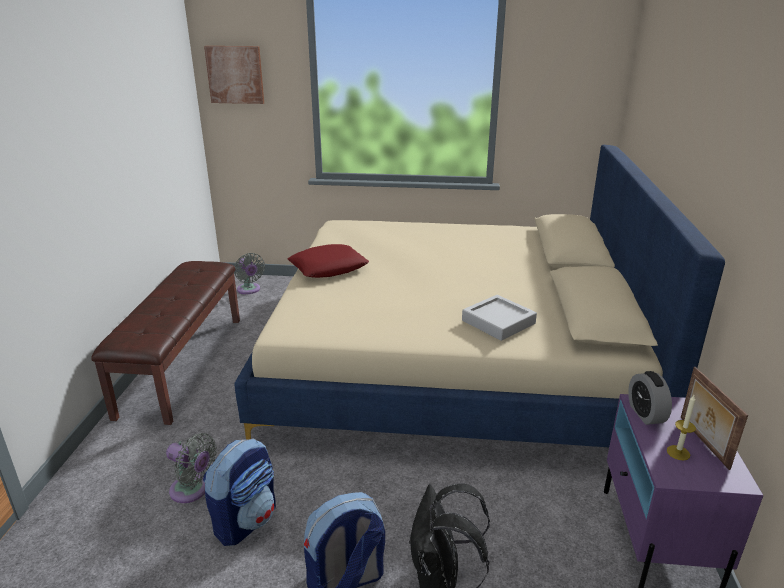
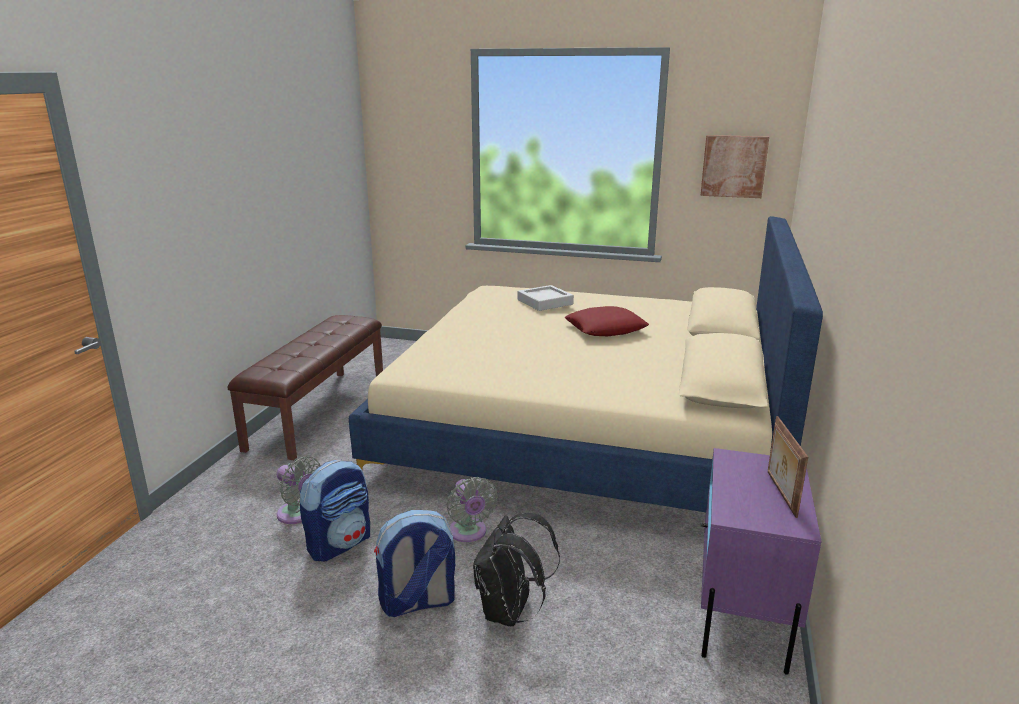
camera: 10 degrees right, 5 degrees down
picture [204,46,264,104] -> picture moved to [700,135,769,198]
grey fan [234,253,265,294] -> grey fan moved to [447,477,498,542]
red pillow [288,244,369,278] -> red pillow moved to [564,306,649,336]
grey tray [462,295,537,341] -> grey tray moved to [518,285,574,311]
alarm clock [628,371,672,425] -> none
candle [667,395,696,460] -> none

